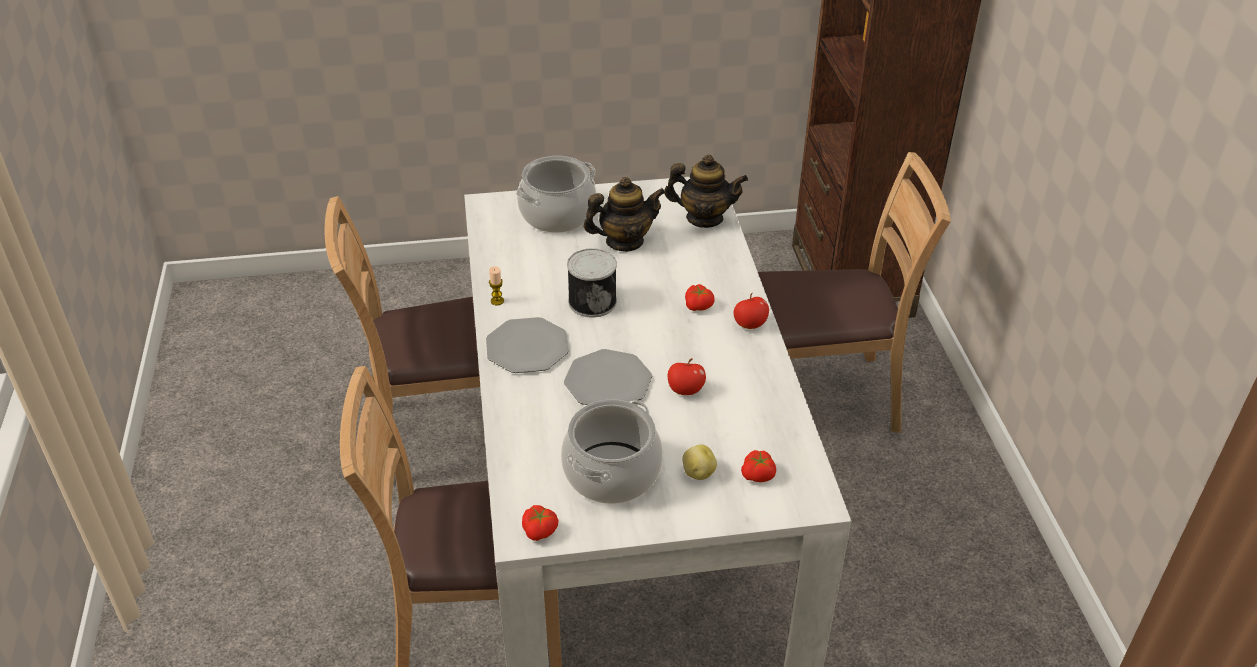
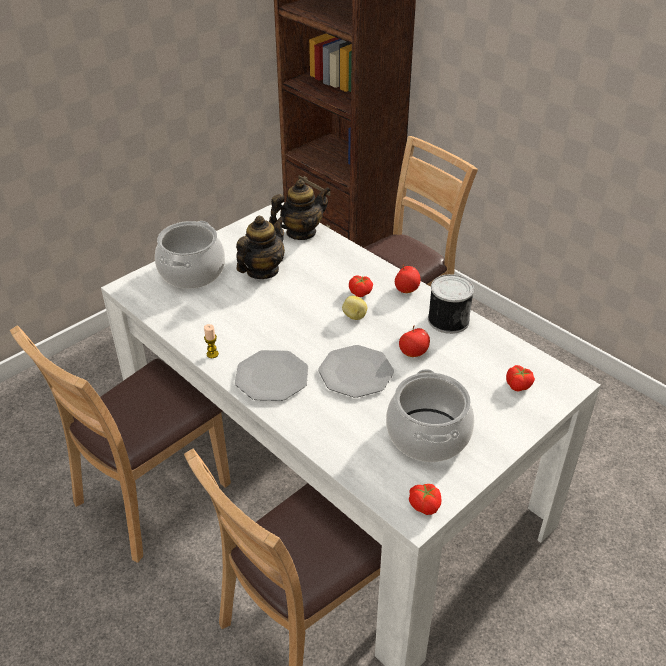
camera: 35 degrees left, 0 degrees up
can [567,248,617,317] -> can moved to [428,274,474,334]
potato [682,444,717,480] -> potato moved to [342,296,367,320]

